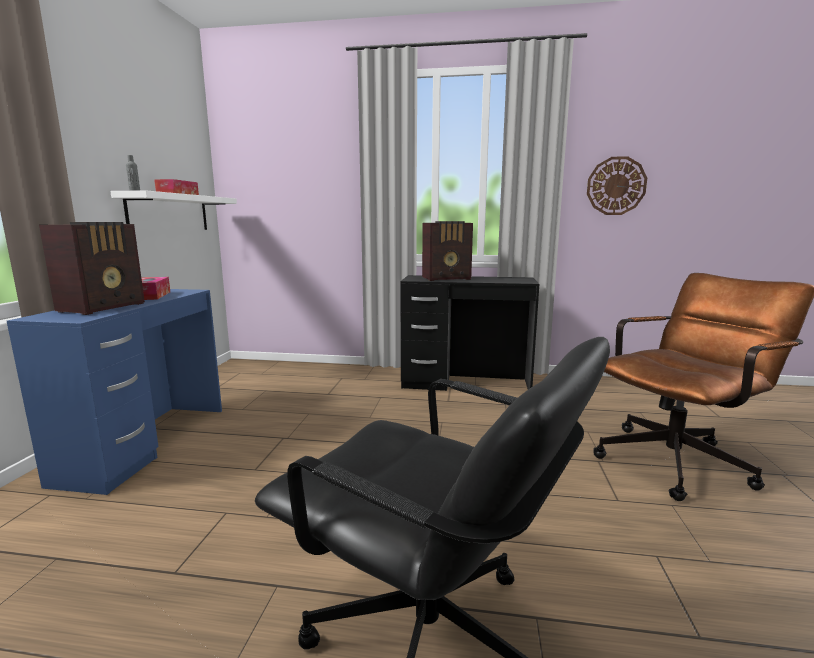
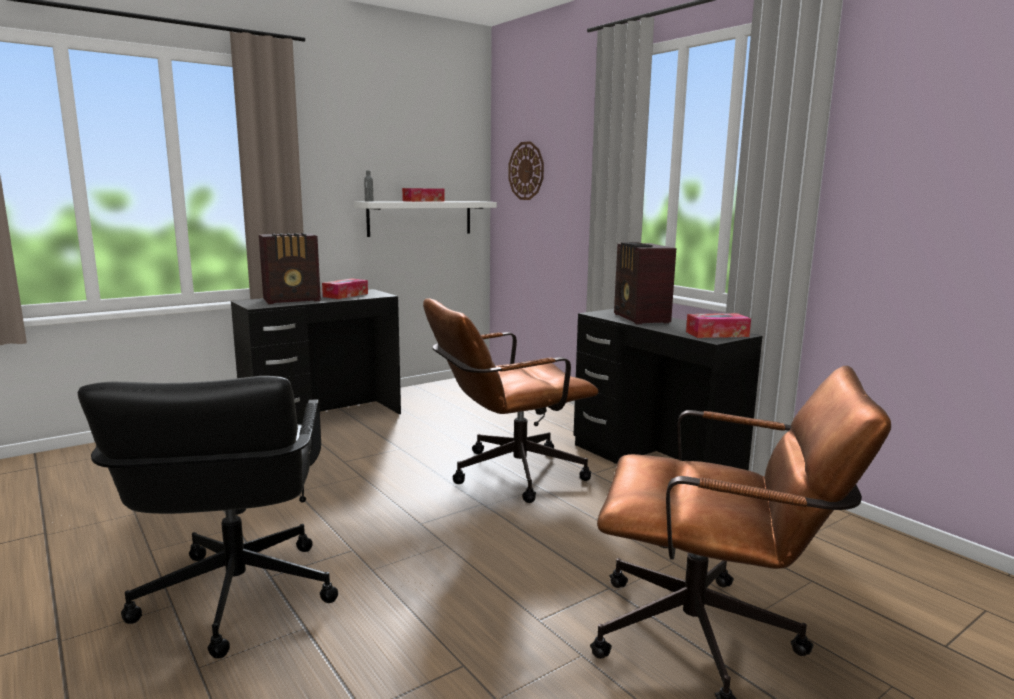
camera: 45 degrees right, 0 degrees up
blue desk [7,289,222,495] -> black desk [231,289,401,425]
radio [422,221,473,281] -> radio turned 45 degrees clockwise [614,242,676,324]
wall clock [587,156,647,215] -> wall clock moved to [508,141,544,200]
none -> brown office chair [423,298,599,503]
none -> tissue box [686,313,751,338]

